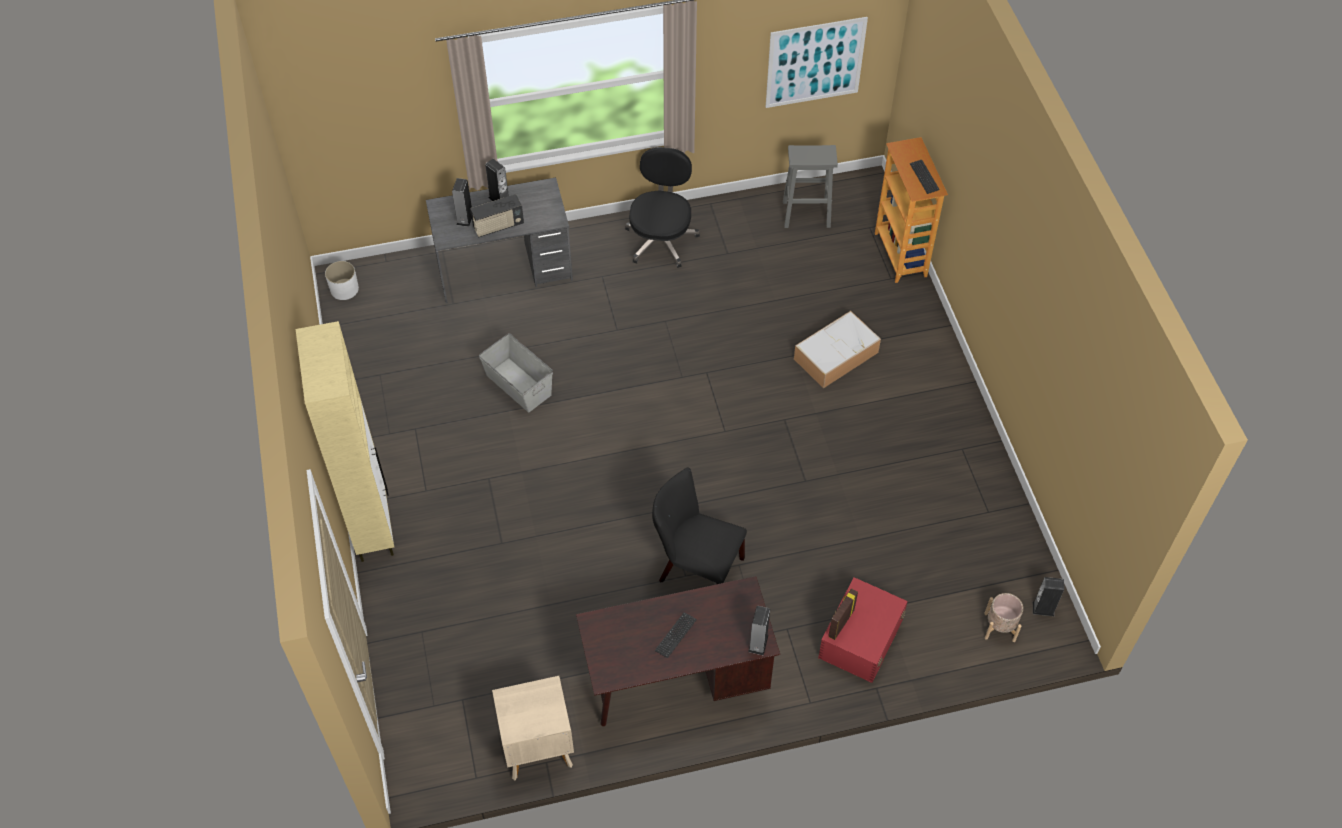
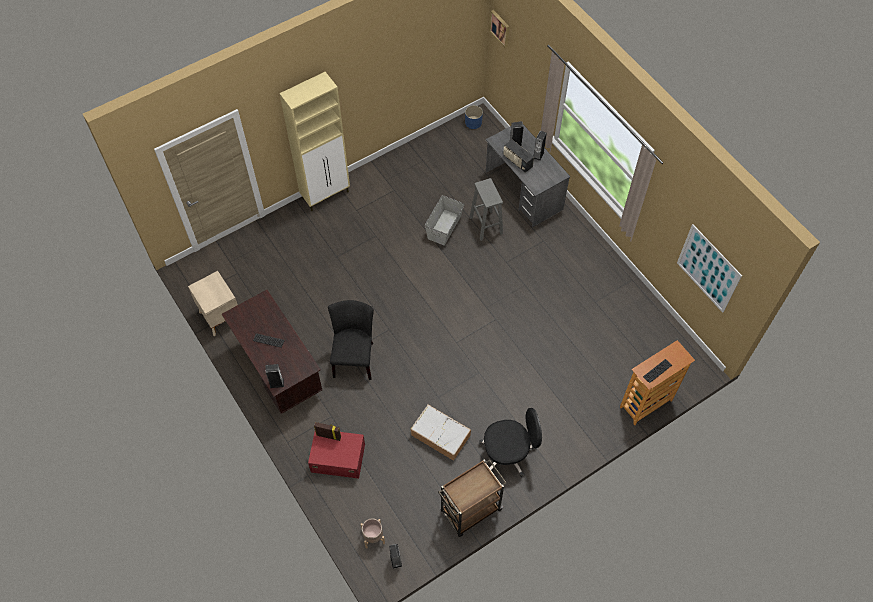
camera: 70 degrees right, 5 degrees up
white planter [325,261,359,300] -> blue planter [465,105,483,129]
black office chair [625,147,700,268] -> black office chair moved to [479,408,542,477]
grey stool [783,145,838,228] -> grey stool moved to [470,178,503,241]
storage box [794,311,881,388] -> storage box moved to [411,405,471,461]
none -> brown cart [438,459,507,537]
none -> picture [489,10,509,48]

